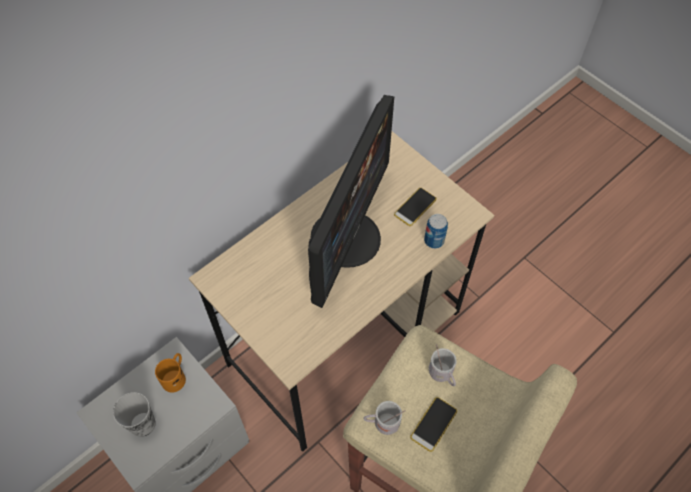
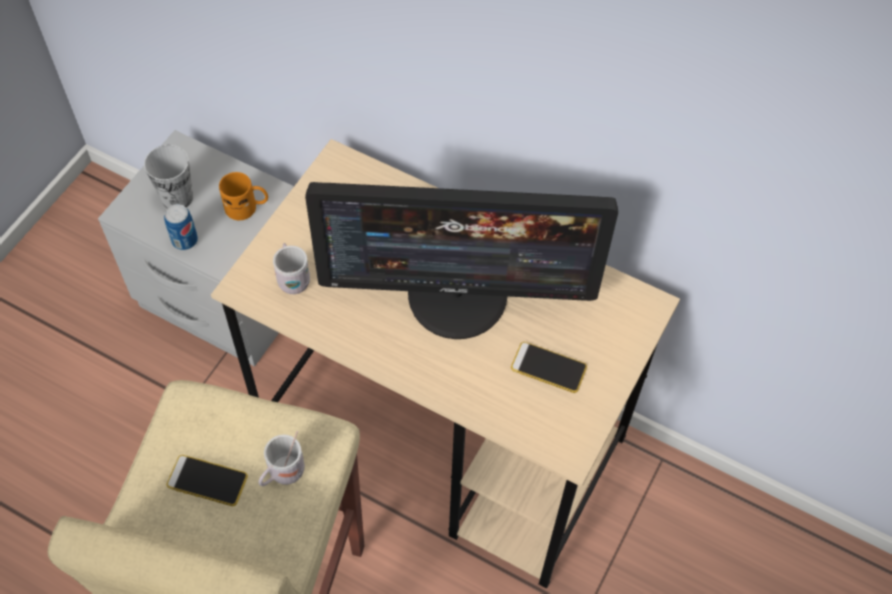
camera: 70 degrees right, 0 degrees up
white mug [363,401,406,435] -> white mug moved to [273,243,310,294]
can [424,214,448,249] -> can moved to [164,204,198,250]

